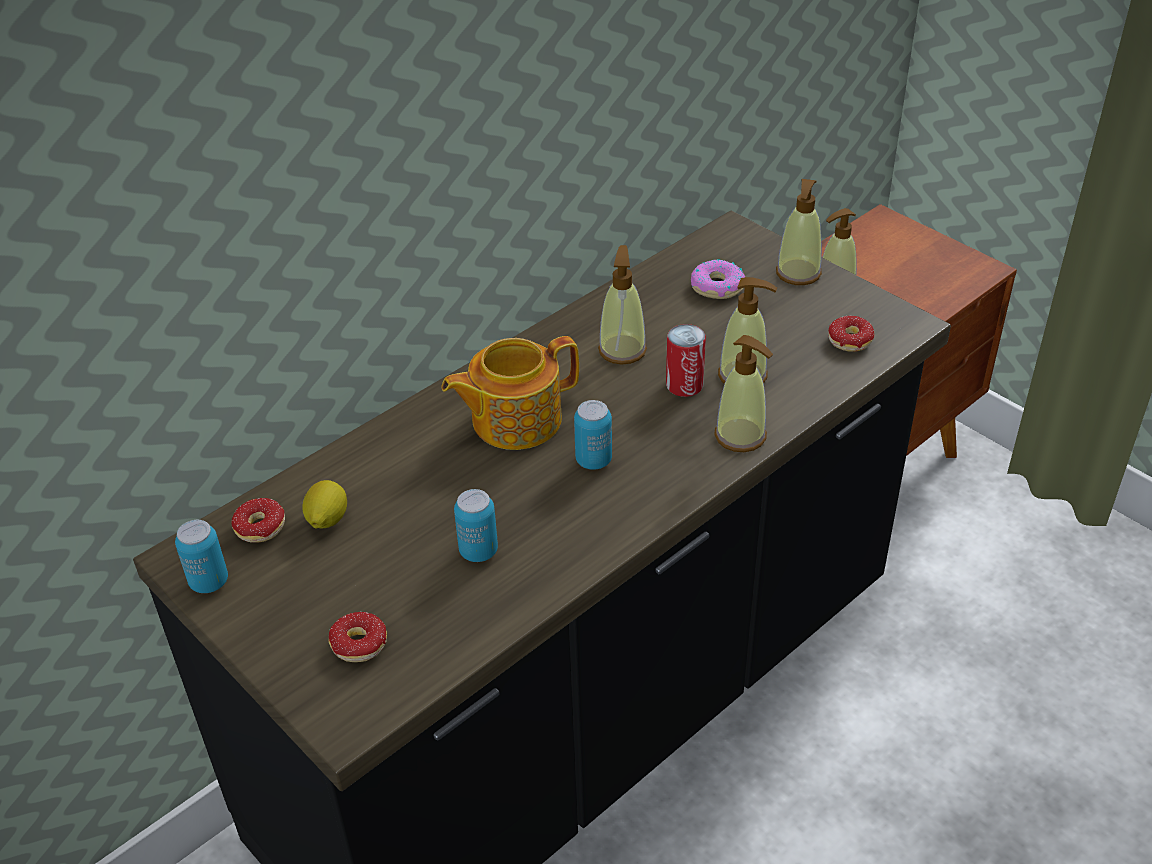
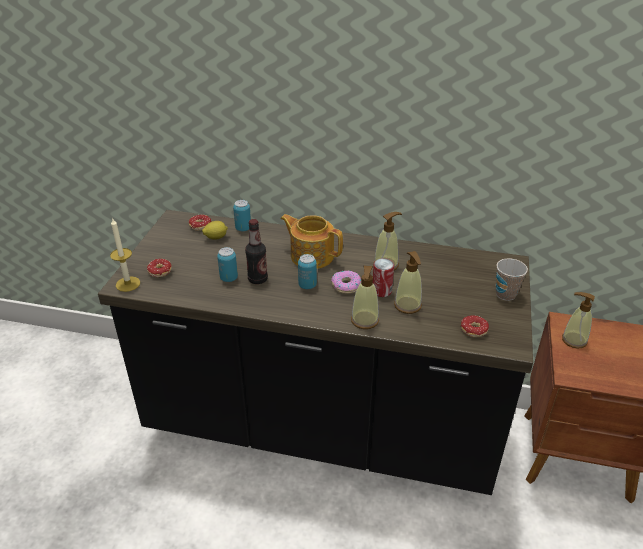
camera: 55 degrees right, 5 degrees down
can [175,520,228,593] -> can moved to [233,200,251,231]
donut [691,259,745,299] -> donut moved to [331,271,361,294]
soap dispenser [776,179,822,285] -> cup [496,258,528,301]
none -> candle [110,219,140,292]
none -> bottle [245,219,268,284]

